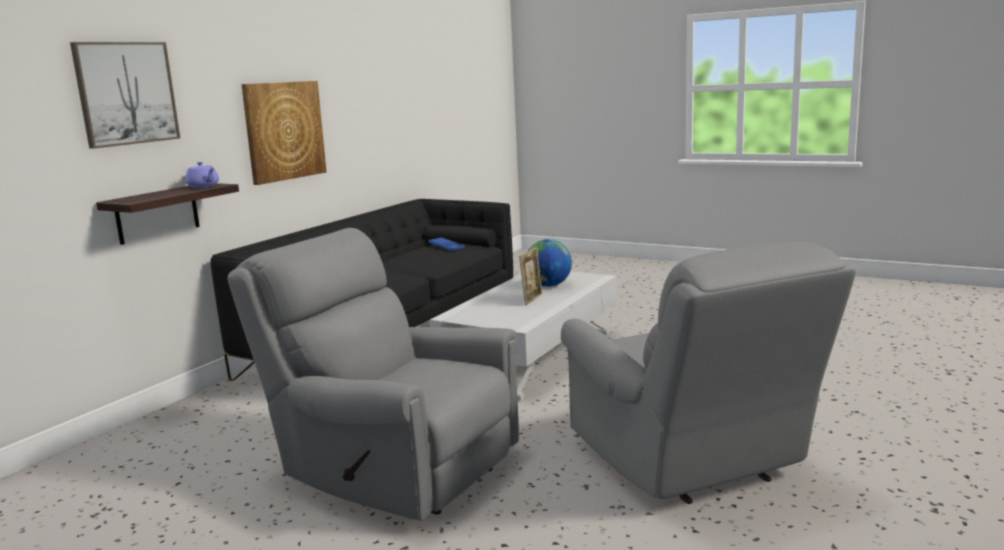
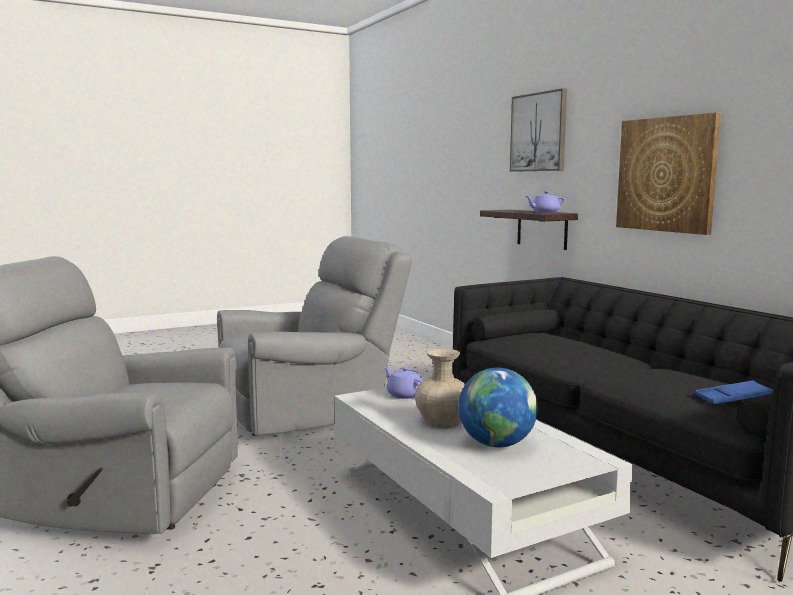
camera: 120 degrees right, 5 degrees down
picture frame [519,247,542,305] -> beige vase [415,348,465,428]
none -> purple teapot [384,367,423,399]

